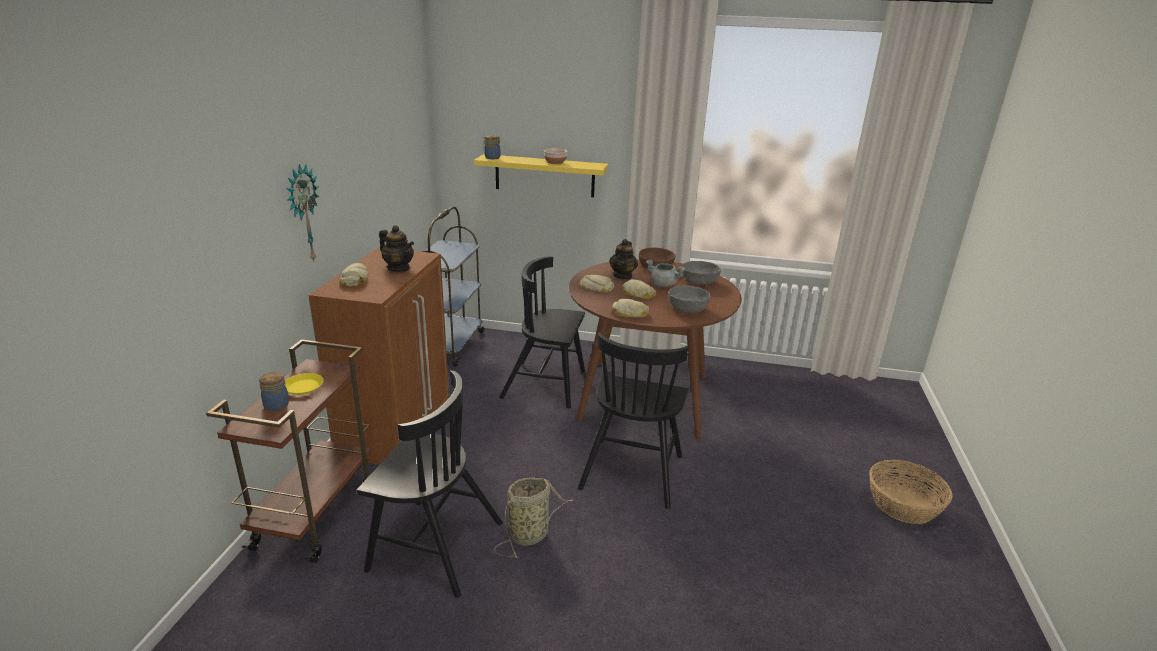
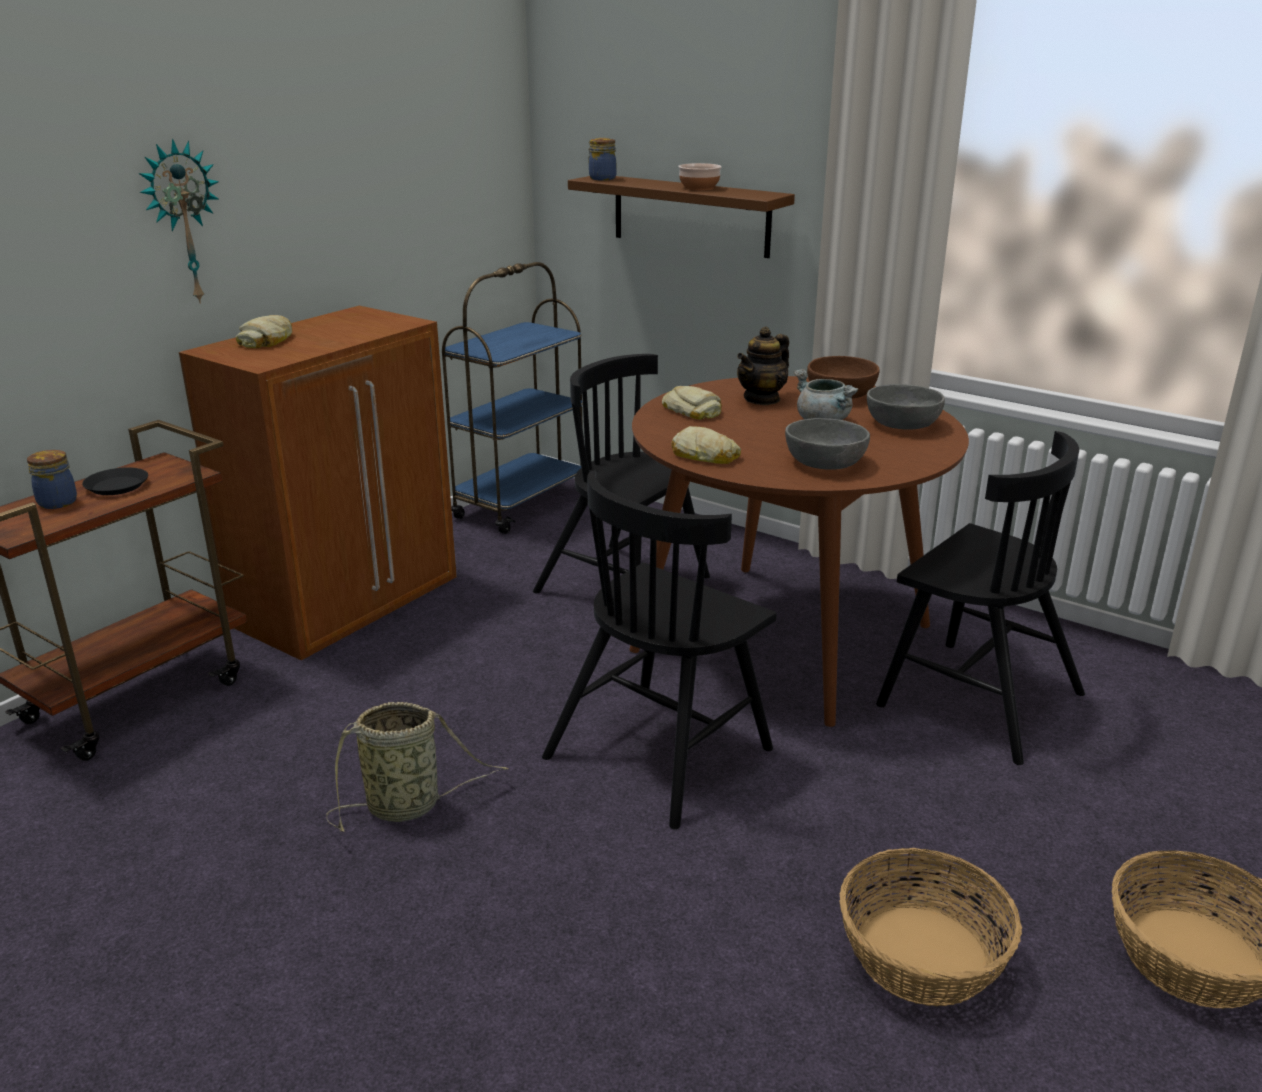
camera: 25 degrees right, 0 degrees up
yellow plate [285,373,324,395] -> black plate [82,467,148,495]
black chair [357,371,503,598] -> black chair moved to [876,431,1085,765]
teapot [379,225,414,272] -> none
yellow shelf [474,154,608,197] -> brown shelf [568,176,795,258]
bread [622,279,656,299] -> none
none -> basket [839,848,1022,1006]

